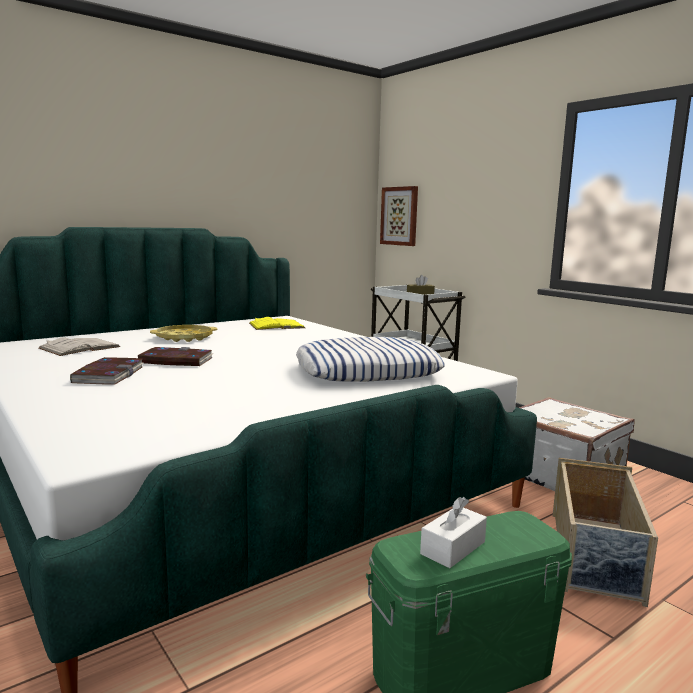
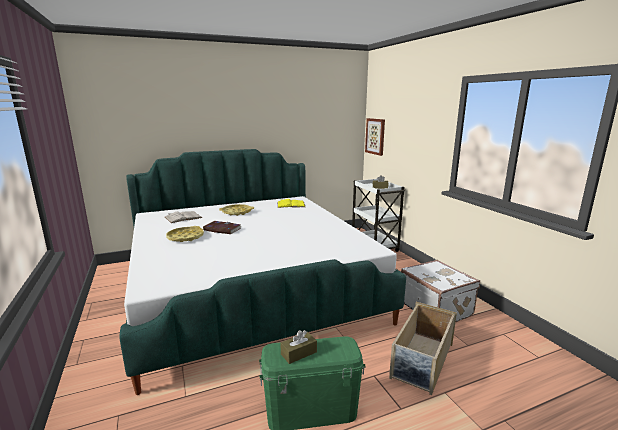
camera: 15 degrees right, 5 degrees up
book [70,357,143,385] -> yellow tray [166,226,204,242]
pillow [296,337,445,382] -> none
white tissue box [420,497,487,568] -> brown tissue box [280,330,317,364]

